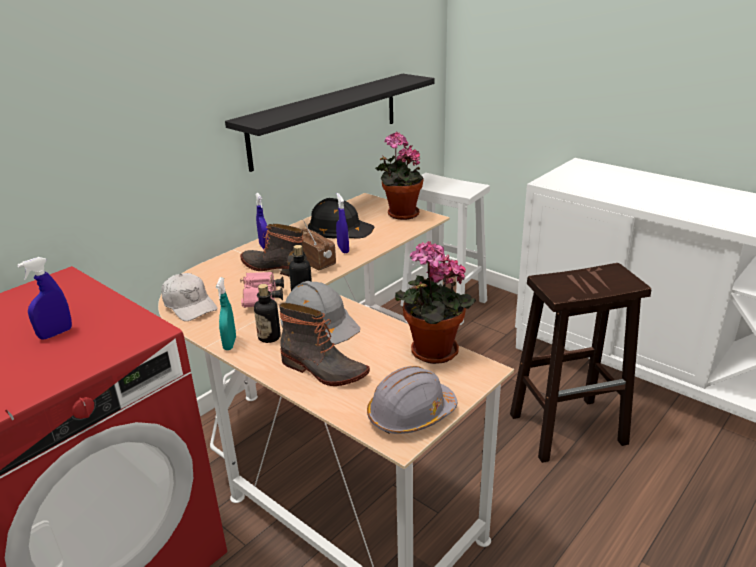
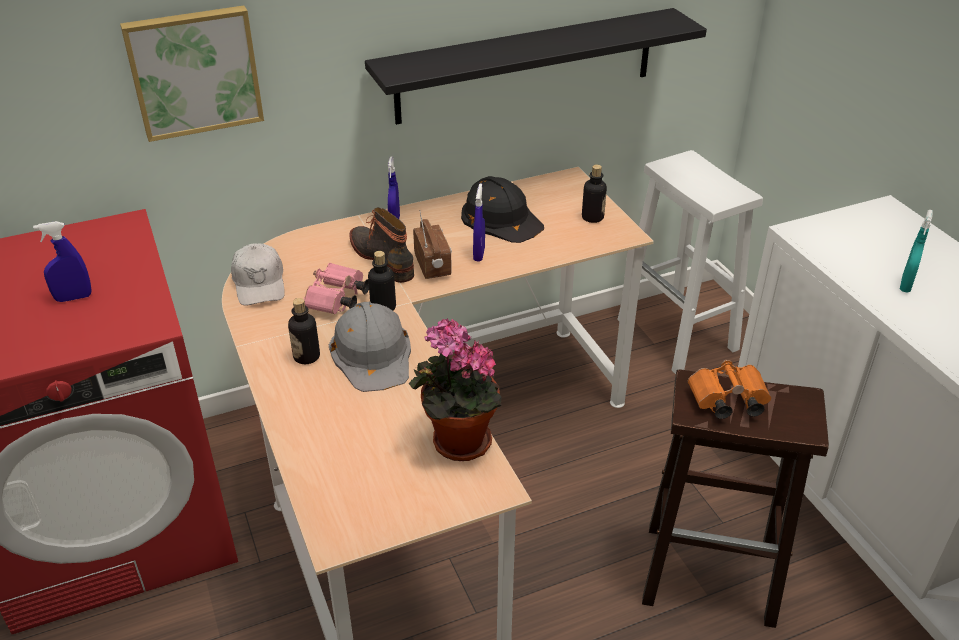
camera: 25 degrees right, 10 degrees up
turquoise spray bottle [216,277,236,350] -> turquoise spray bottle moved to [900,210,933,292]
boot [279,303,370,386] -> none
grey hard hat [367,366,457,434] -> none
potted plant [375,132,424,220] -> bottle [582,164,607,223]
none -> picture [120,5,264,142]
none -> orange binoculars [688,360,771,419]

